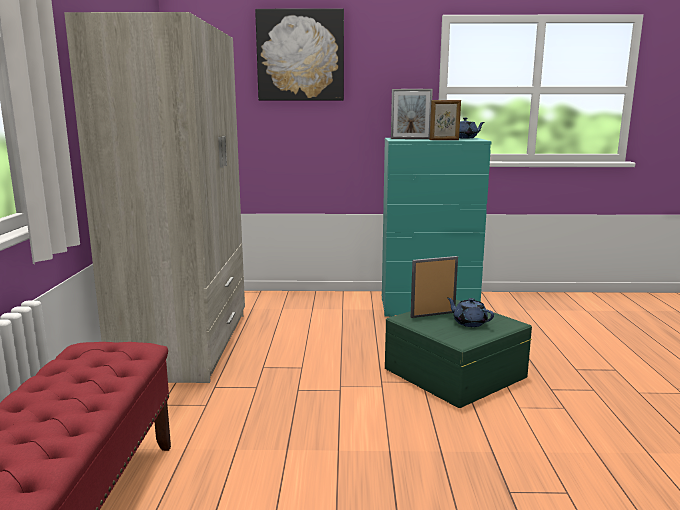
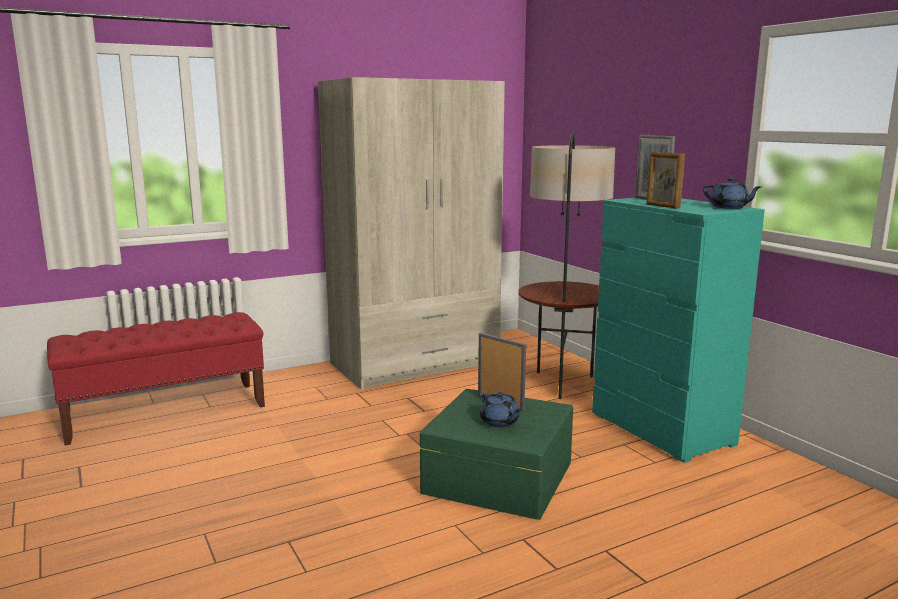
camera: 60 degrees right, 0 degrees up
picture [255,8,344,101] -> none
blue teapot [447,297,494,327] -> blue teapot turned 135 degrees clockwise [480,392,521,427]
none -> floor lamp [518,132,615,399]

